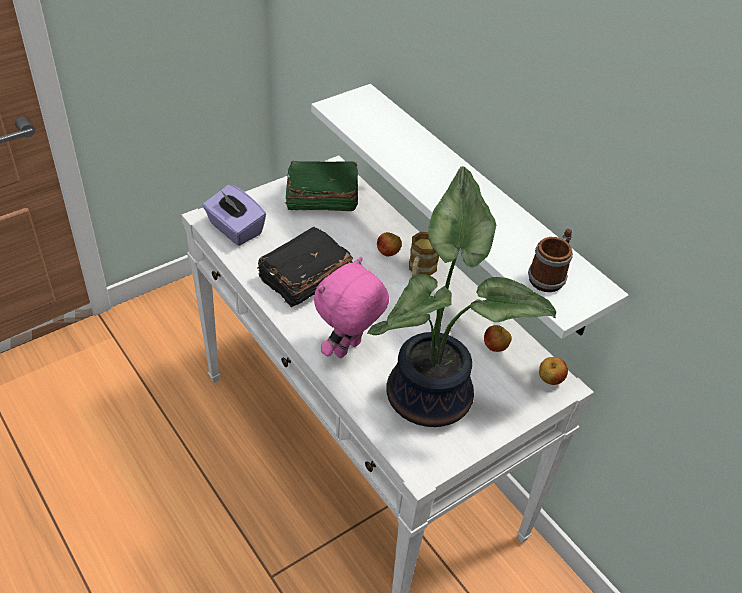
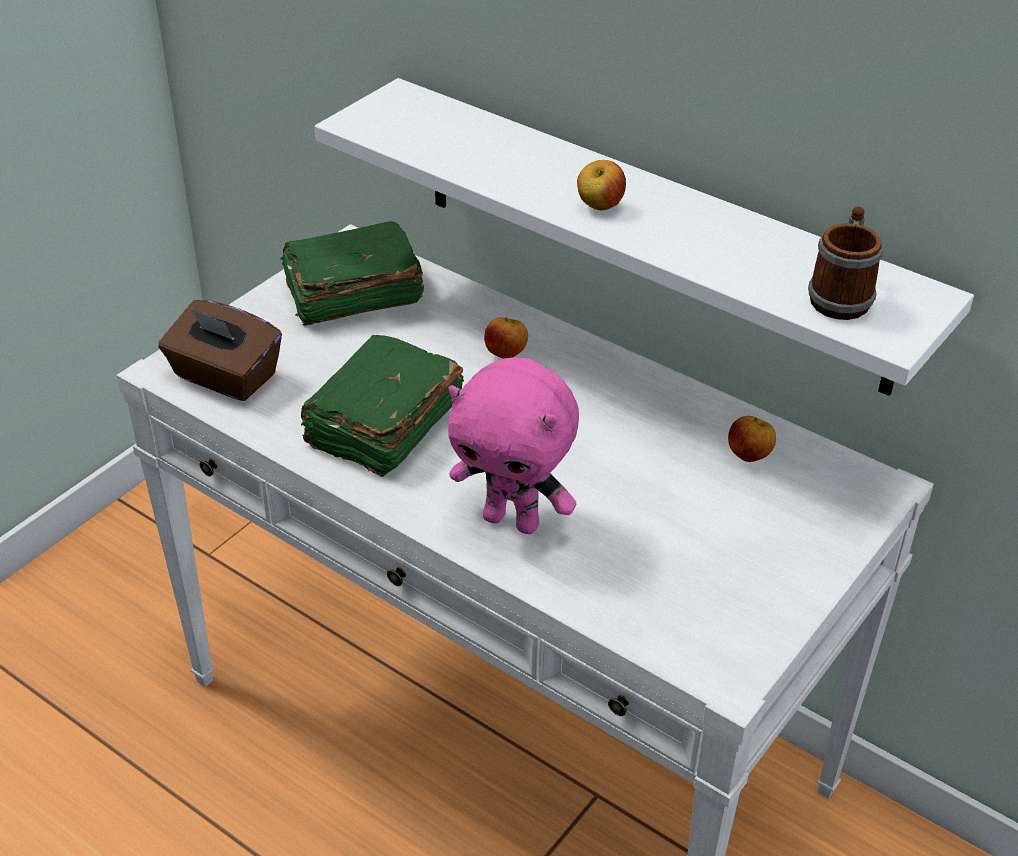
camera: 15 degrees left, 5 degrees down
purple tissue box [203,184,266,246] -> brown tissue box [158,300,282,401]
black book [257,227,353,307] -> green book [301,335,464,477]
pink plush toy [314,257,389,358] -> pink plush toy turned 90 degrees counterclockwise [448,357,579,534]
potted plant [367,166,556,427] -> none
mug [409,232,439,277] -> none
apple [539,357,568,385] -> apple moved to [577,160,626,210]

